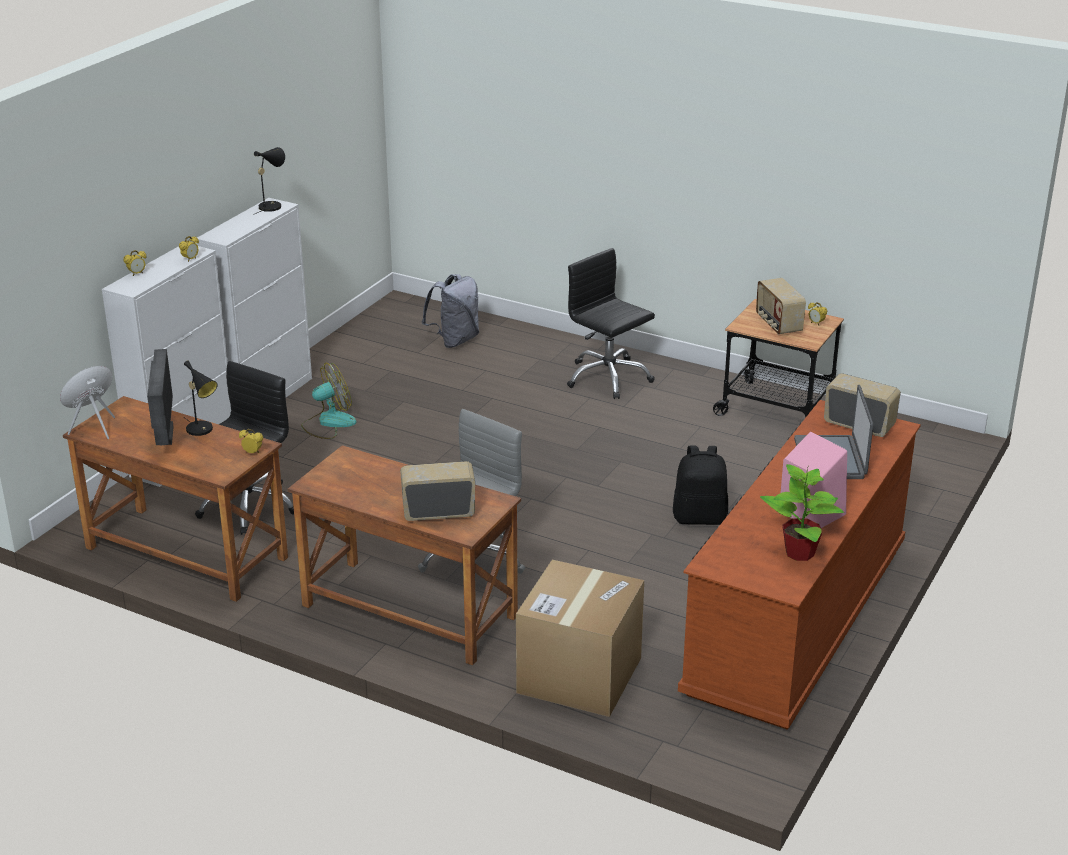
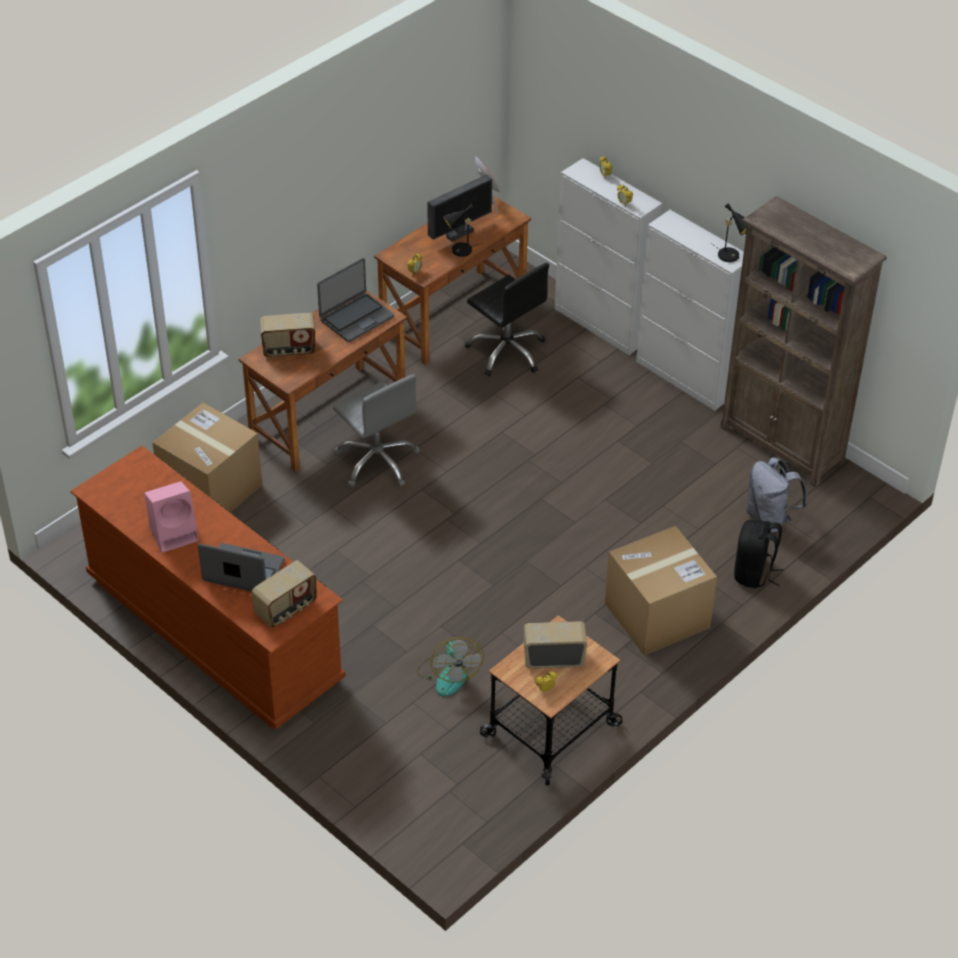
camera: 105 degrees right, 15 degrees up
monitor [147,349,174,445] -> monitor turned 45 degrees counterclockwise [427,174,492,242]
fan [301,363,357,439] -> fan moved to [417,637,484,696]
radio [400,461,475,521] -> radio turned 75 degrees clockwise [260,313,316,357]
black office chair [567,248,655,399] -> cardboard box [605,526,717,655]
black backpack [673,446,728,525] -> black backpack moved to [734,520,784,588]
potted plant [760,464,844,561] -> none
none -> laptop [317,258,394,342]
none -> brown bookcase [720,196,887,487]

